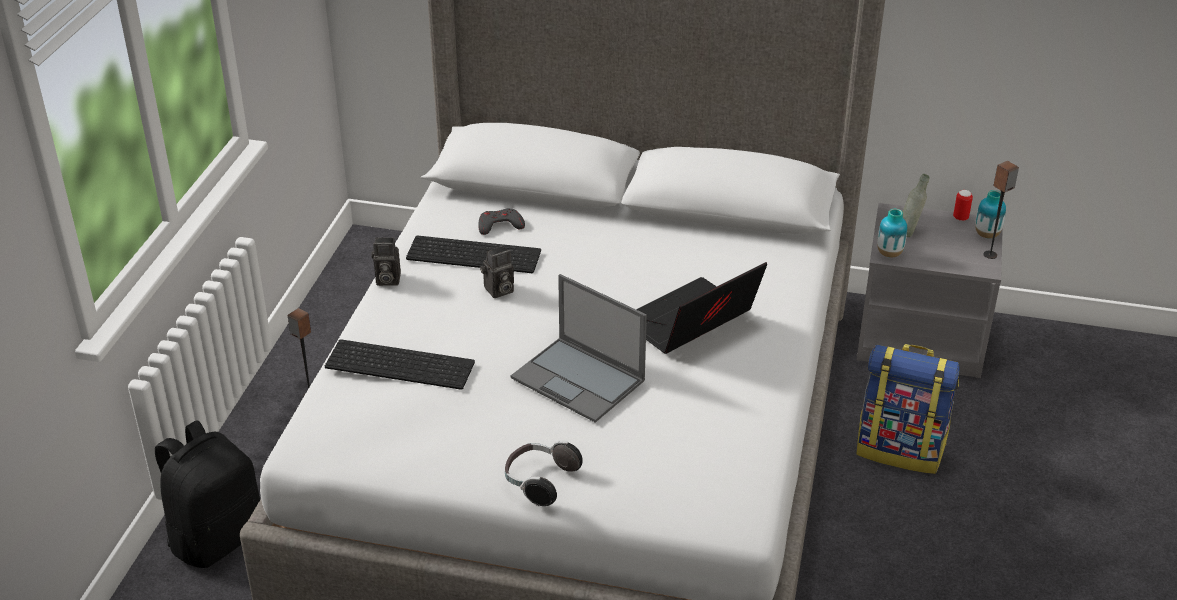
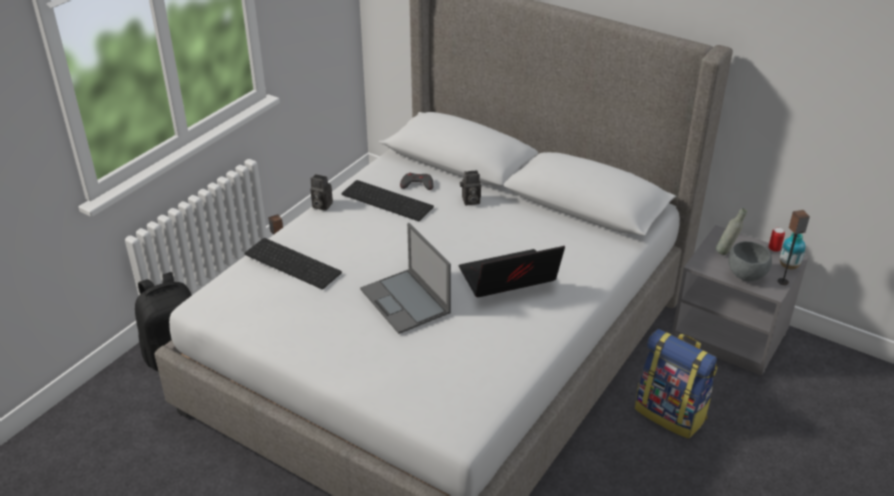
camera: 20 degrees right, 0 degrees up
camera [480,245,514,298] -> camera moved to [460,170,481,205]
headphones [505,440,583,506] -> none
vase [877,209,907,258] -> none
none -> grey bowl [728,241,772,281]

